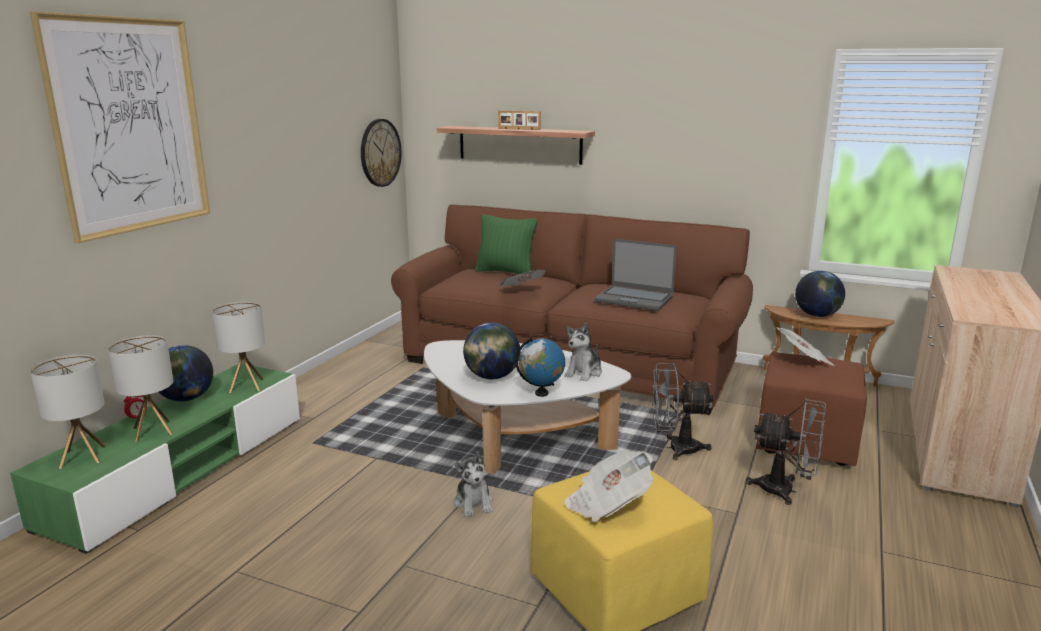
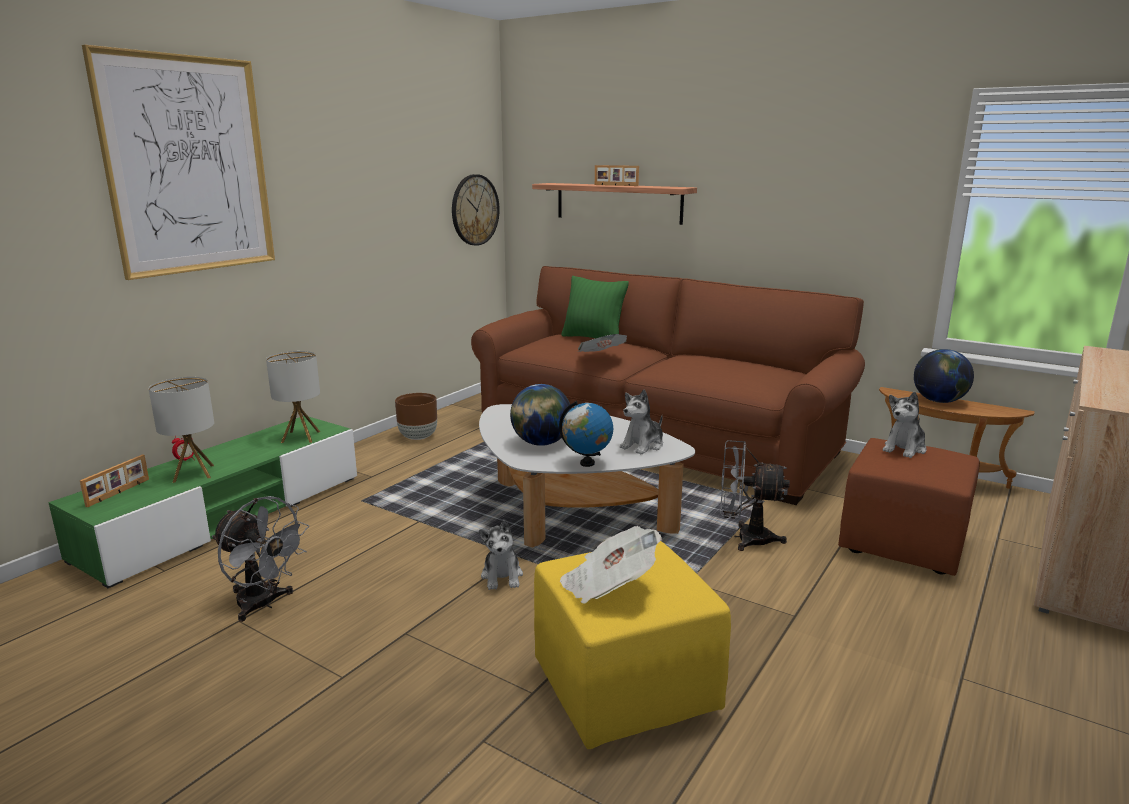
camera: 10 degrees right, 0 degrees up
table lamp [30,355,106,469] -> picture frame [80,455,149,507]
globe [159,345,213,401] -> none
laptop [595,239,677,311] -> none
grey fan [746,399,826,505] -> grey fan moved to [212,496,309,622]
newspaper [776,327,835,366] -> plush toy [882,392,927,458]
none -> brown planter [395,393,437,440]

